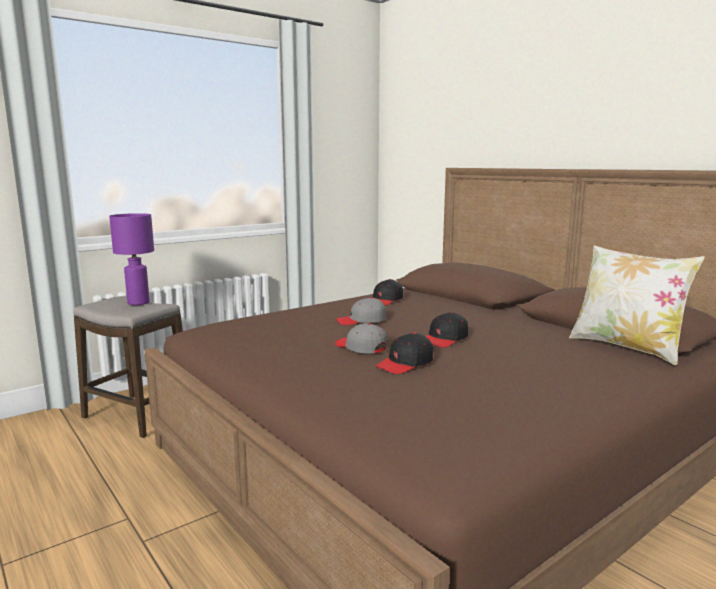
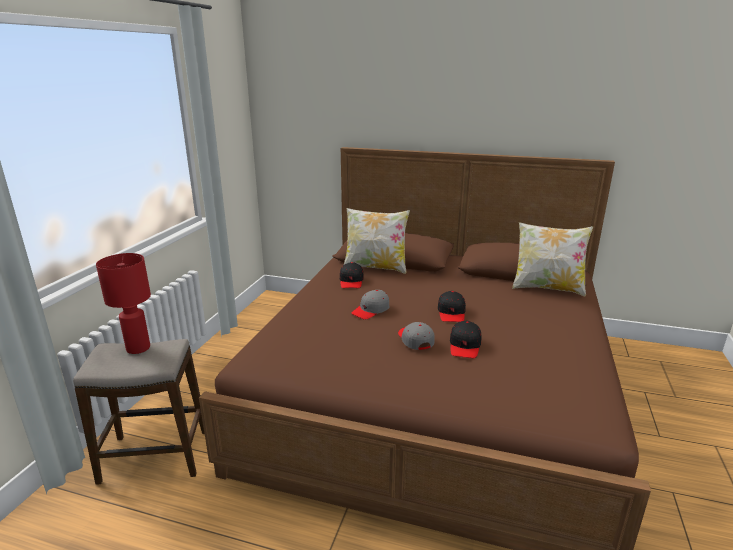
camera: 35 degrees left, 10 degrees up
purple table lamp [109,213,154,305] -> red table lamp [96,253,151,354]
grey cap [335,323,387,354] -> grey cap turned 60 degrees clockwise [398,322,435,350]
none -> pillow [344,208,410,274]

